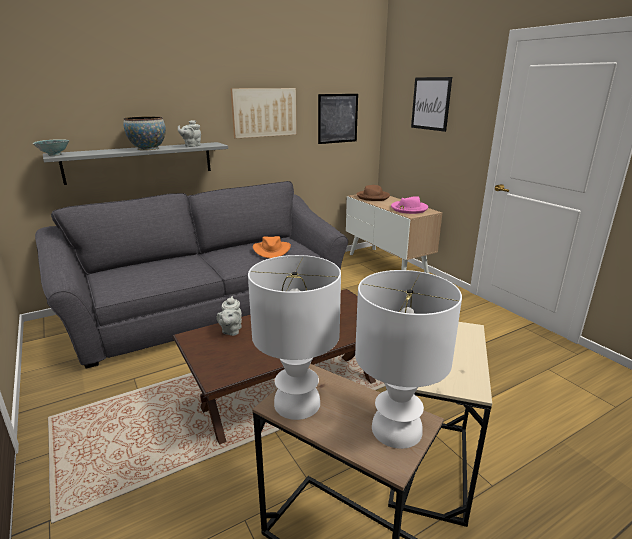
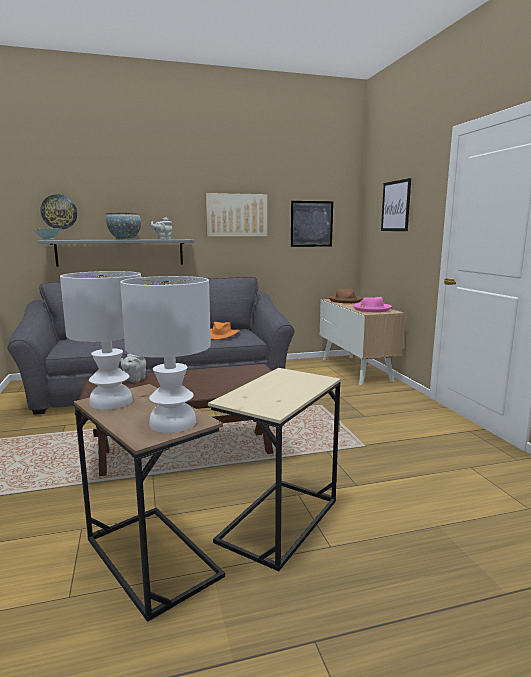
camera: 15 degrees right, 10 degrees down
none -> wall clock [41,194,77,229]

